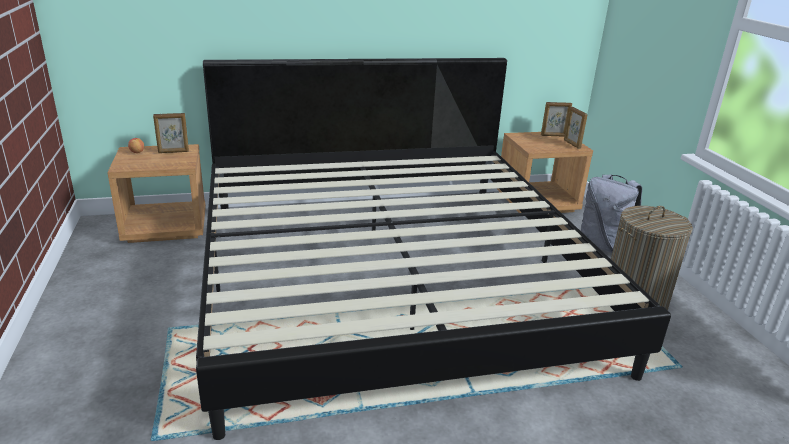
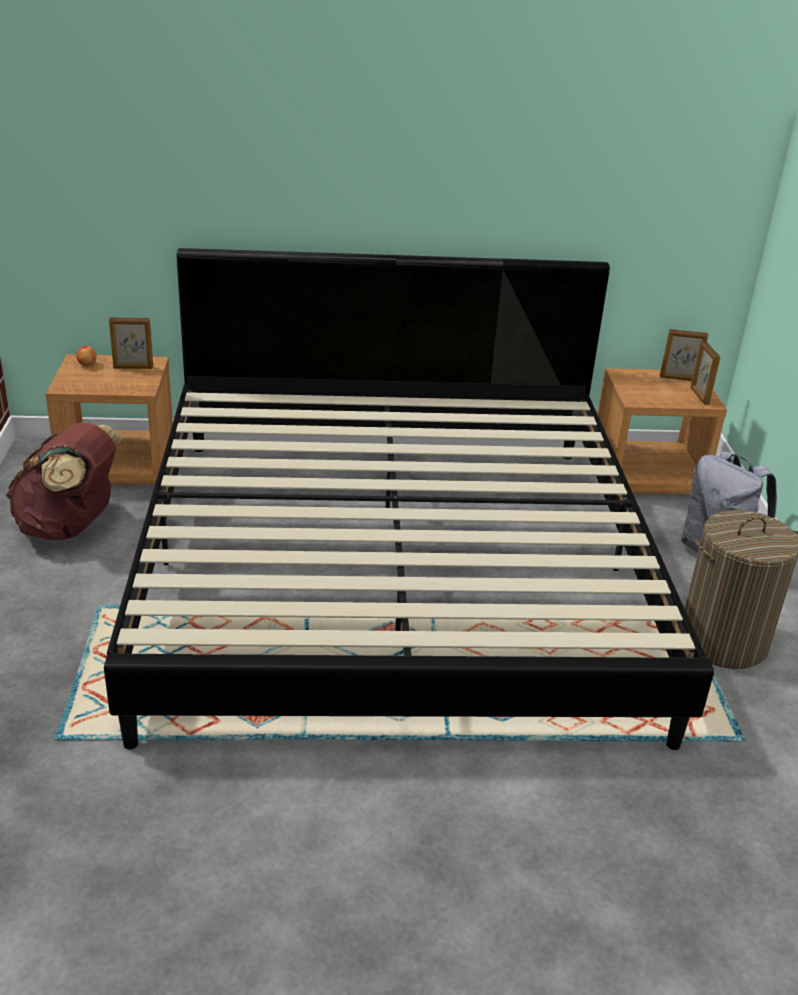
camera: 10 degrees right, 5 degrees up
none -> brown backpack [6,422,123,540]

